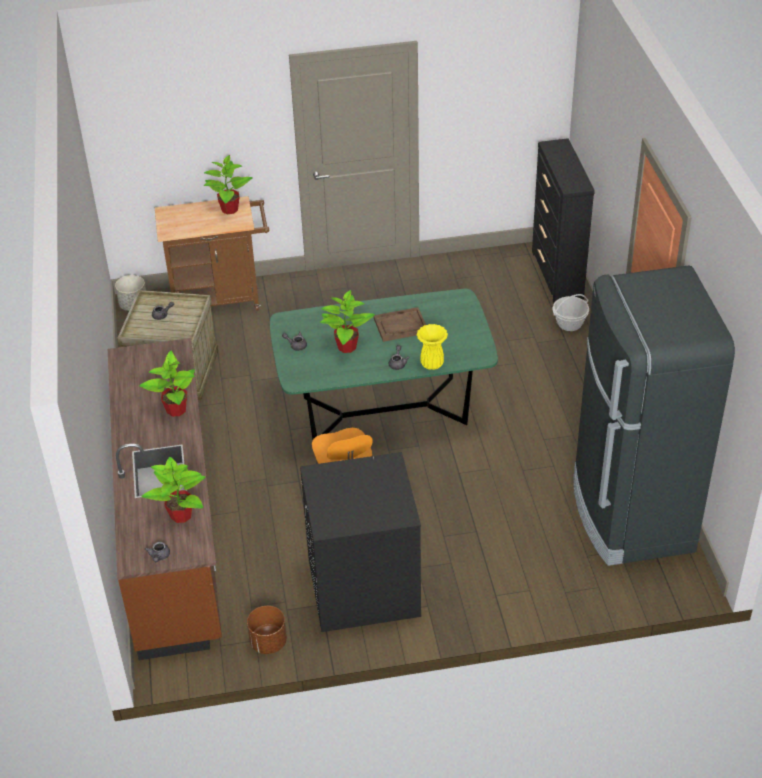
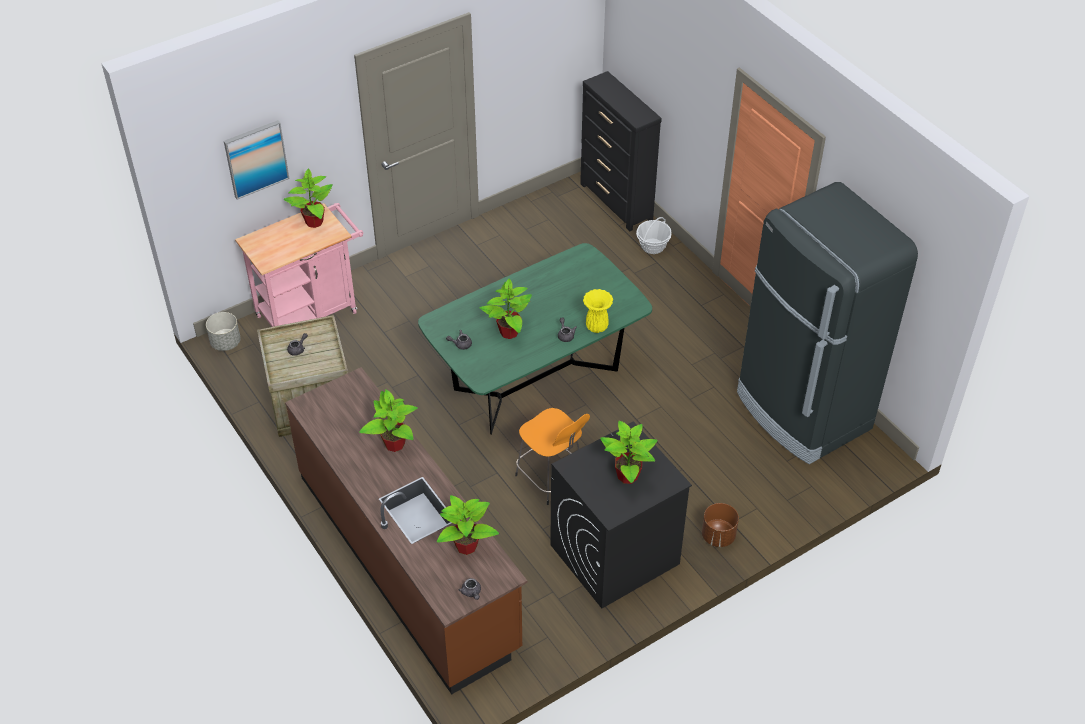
camera: 25 degrees left, 5 degrees up
brown cart [155,196,269,311] -> pink cart [235,203,363,327]
brown planter [247,606,287,654] -> brown planter moved to [702,503,739,547]
brown tray [374,307,426,342] -> none
none -> picture [224,120,290,200]
none -> potted plant [600,421,658,484]

